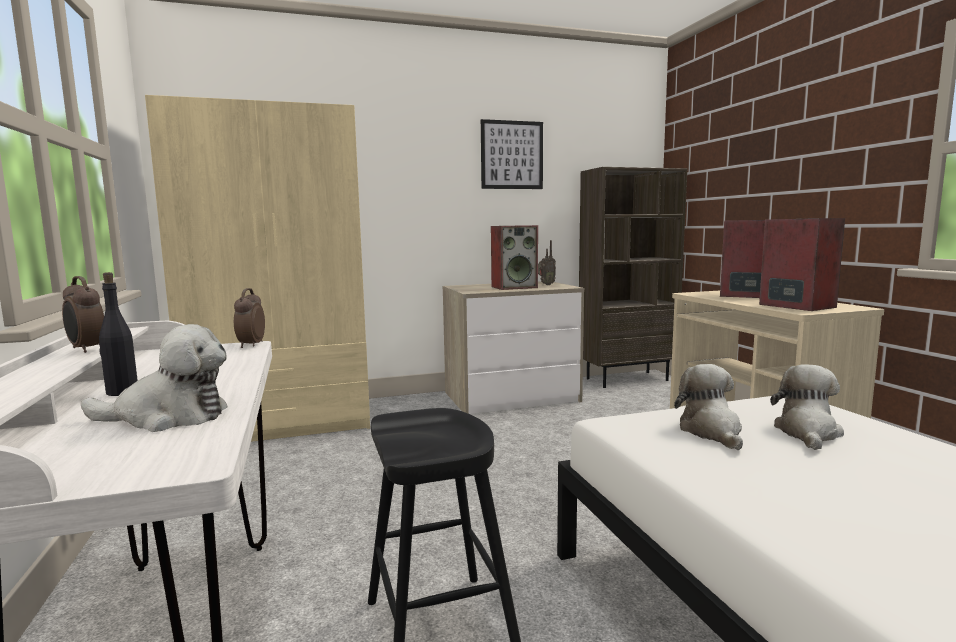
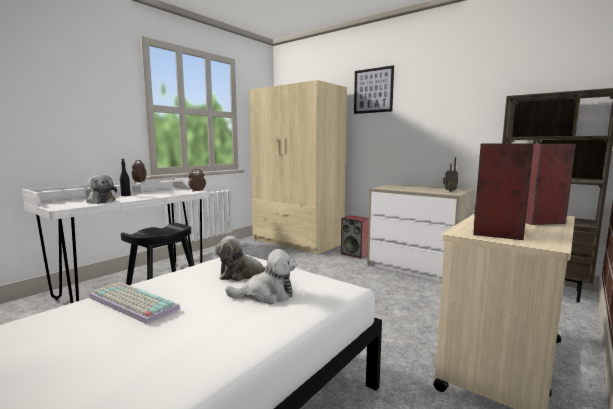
camera: 55 degrees right, 0 degrees up
picture [481,119,543,189] -> picture moved to [354,65,394,114]
speaker [491,225,538,290] -> speaker moved to [341,215,369,258]
plush toy [674,364,743,450] -> plush toy turned 150 degrees counterclockwise [215,236,266,281]
none -> keyboard [89,282,180,324]

